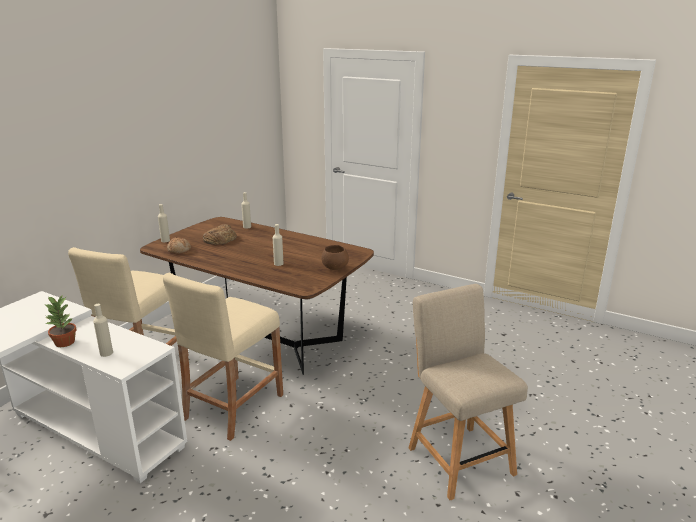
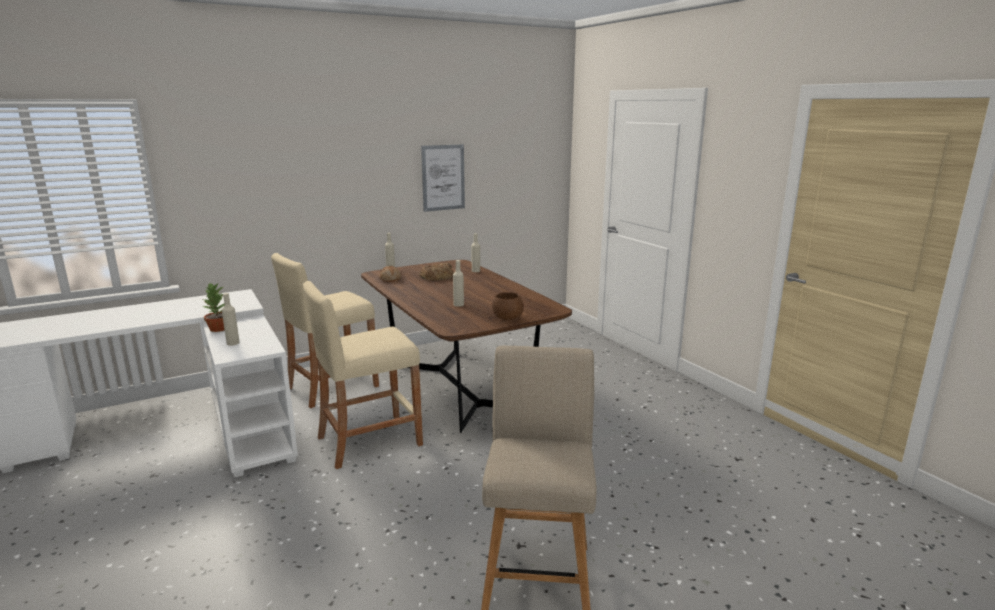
camera: 30 degrees right, 5 degrees down
none -> picture [421,144,465,212]

